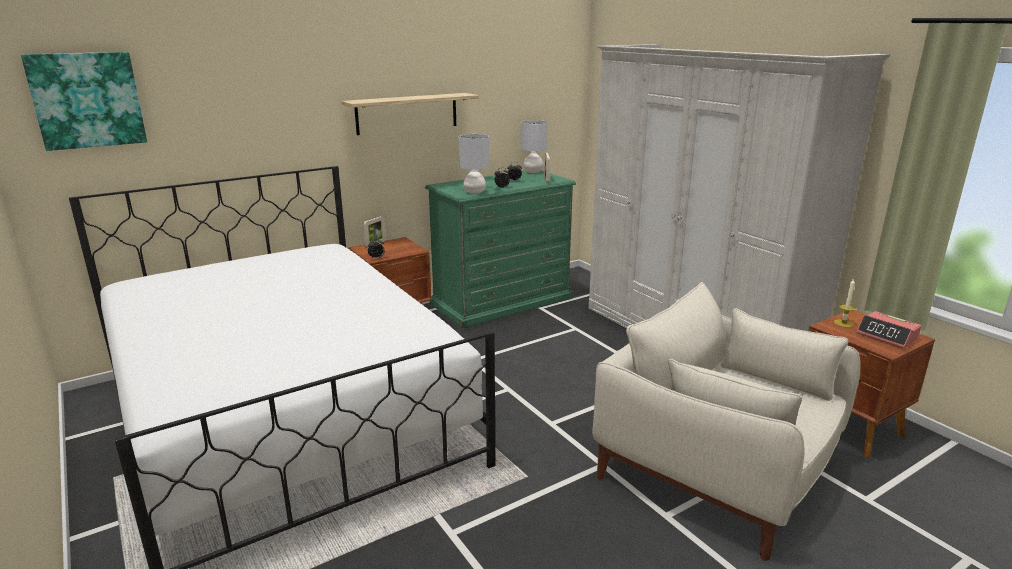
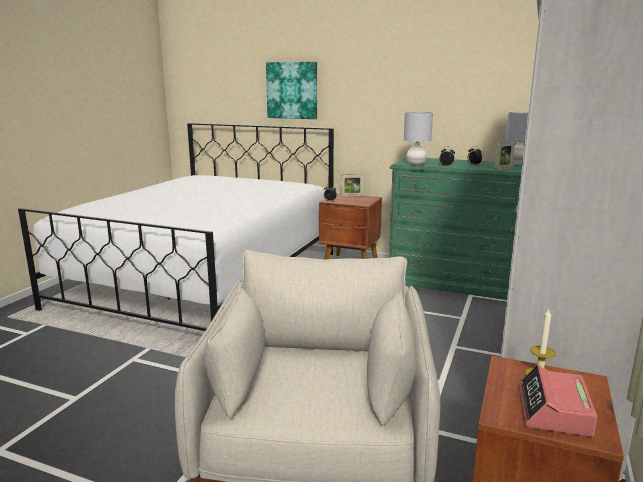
camera: 55 degrees right, 5 degrees down
picture [21,52,147,151] -> picture moved to [266,62,317,119]
shelf [341,93,479,135] -> none

